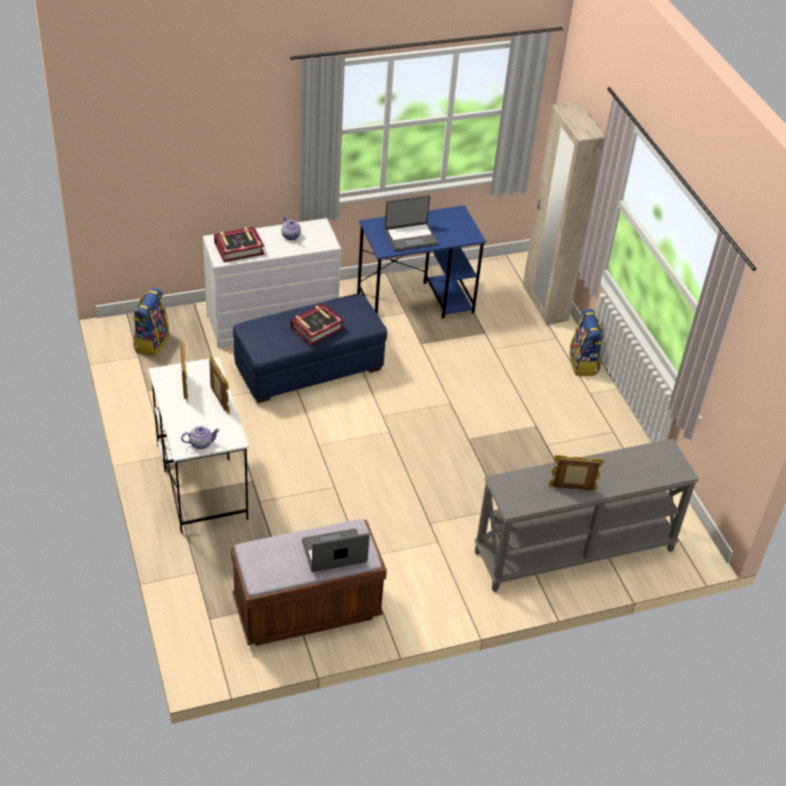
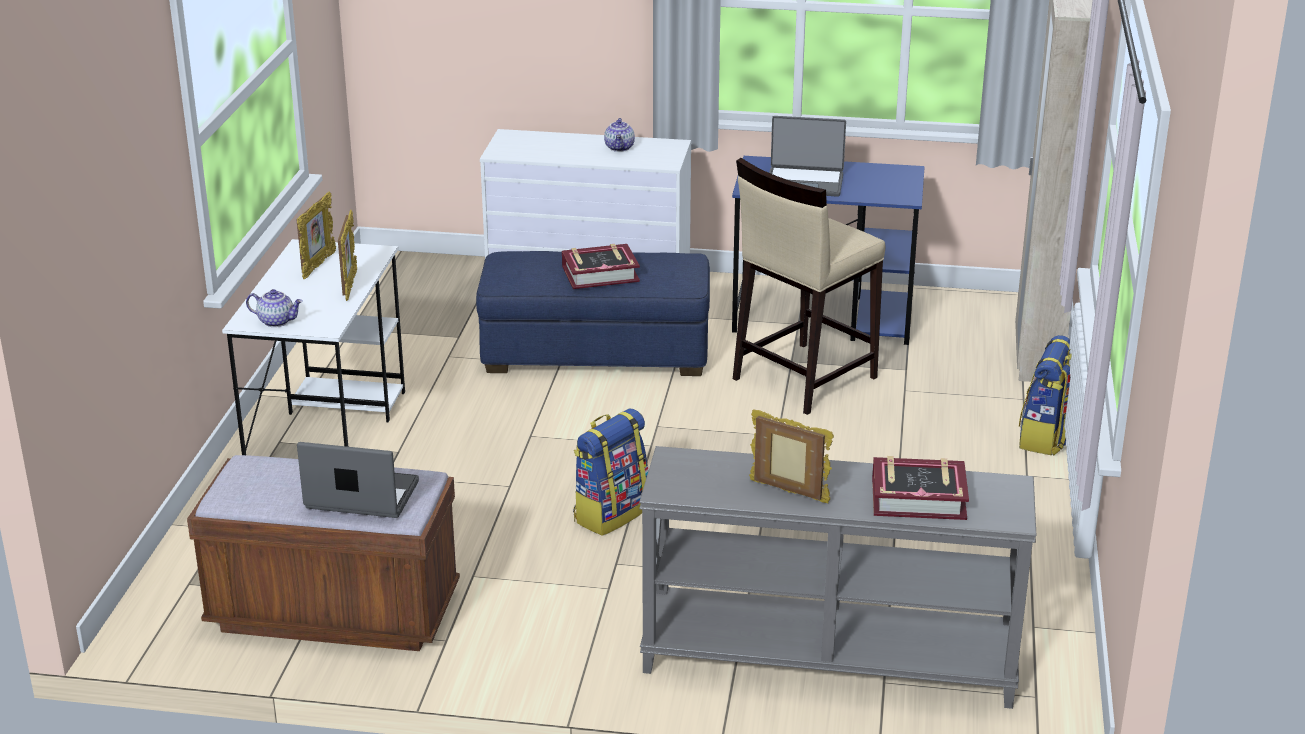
camera: 30 degrees right, 15 degrees down
backpack [133,288,169,356] -> backpack moved to [573,408,649,536]
book [214,227,264,262] -> book moved to [872,456,969,520]
none -> beige stool [733,158,885,415]

